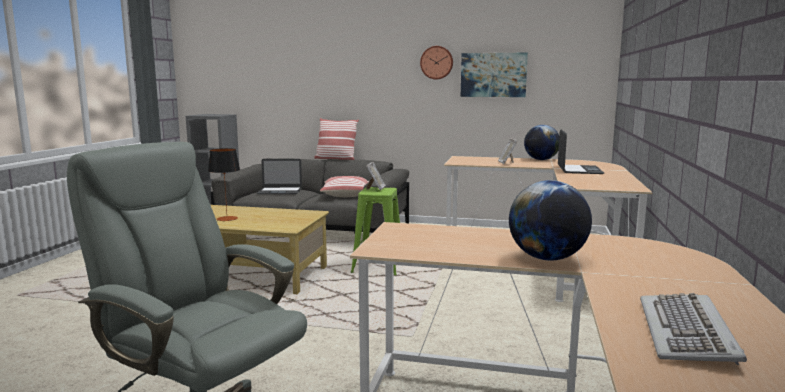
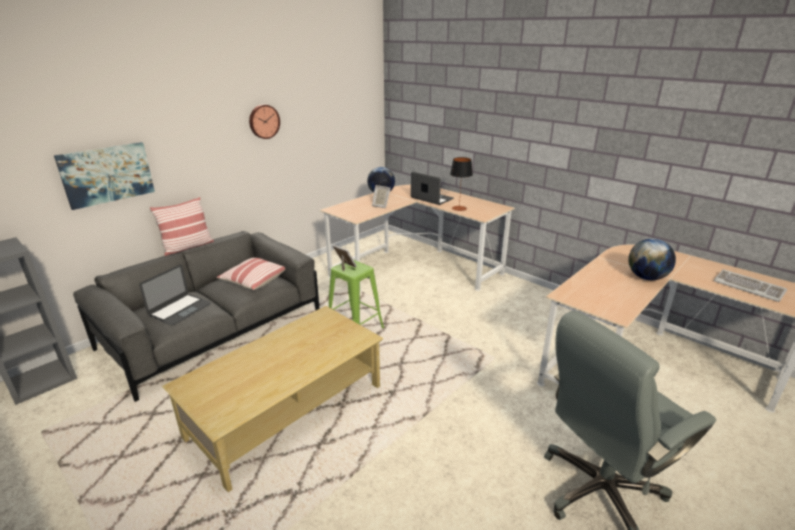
camera: 60 degrees left, 15 degrees up
table lamp [208,148,240,221] -> table lamp moved to [450,157,473,211]
picture [461,53,528,97] -> picture moved to [54,142,155,210]

